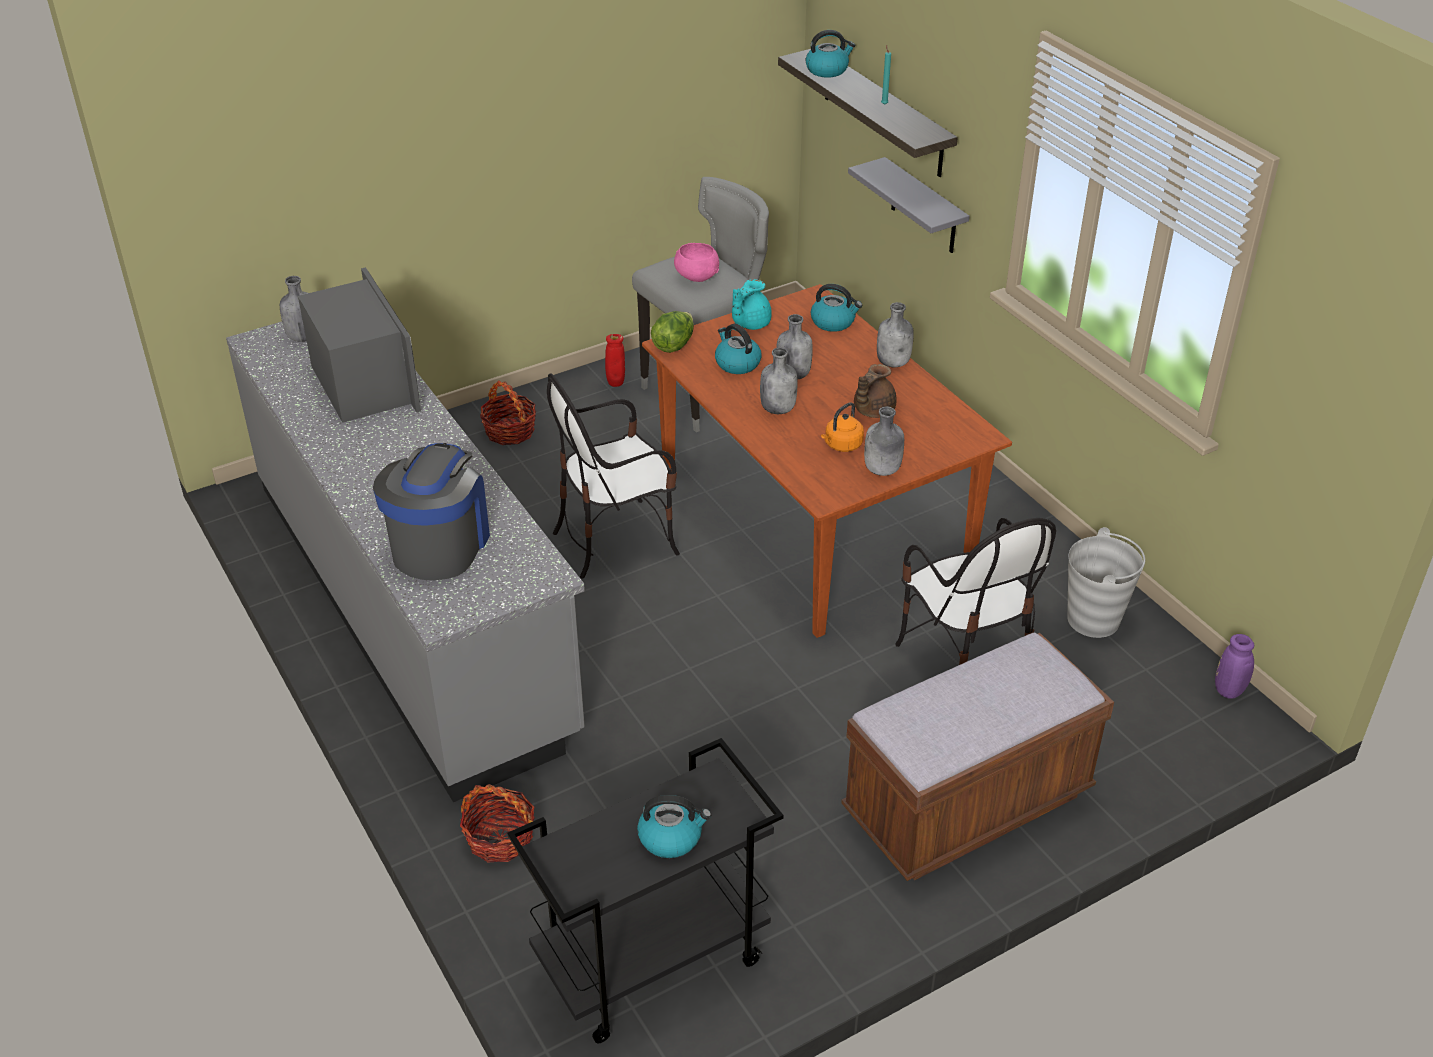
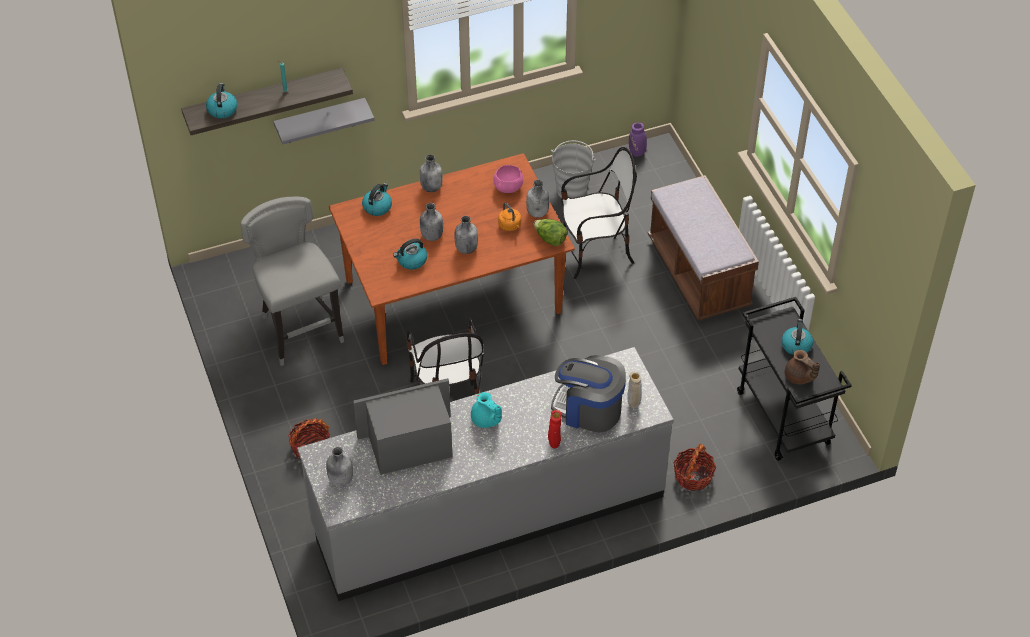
camera: 80 degrees left, 10 degrees up
red vase [605,334,625,387] -> red vase moved to [548,410,562,448]
lettuce [651,311,694,353] -> lettuce moved to [534,219,567,246]
pink bowl [674,243,719,282] -> pink bowl moved to [493,165,523,193]
turquoise teapot [732,279,772,330] -> turquoise teapot moved to [471,392,502,428]
brown teapot [854,364,897,418] -> brown teapot moved to [785,350,820,384]
none -> beige vase [627,371,642,408]

